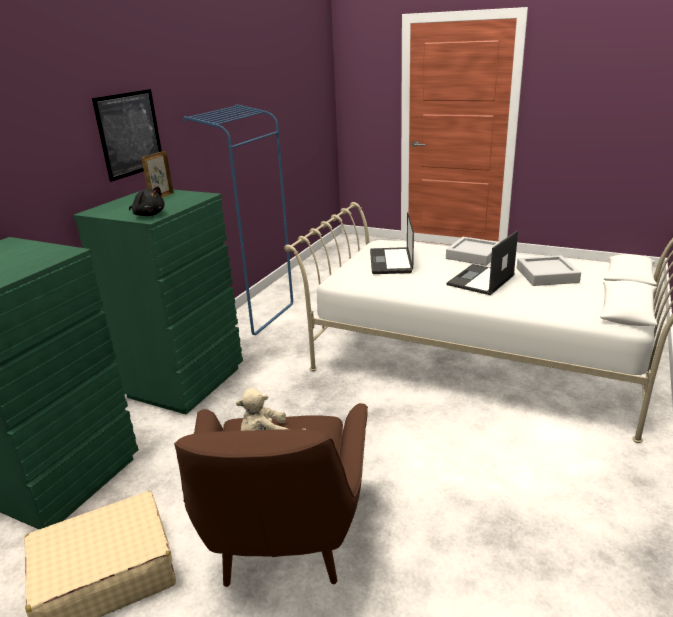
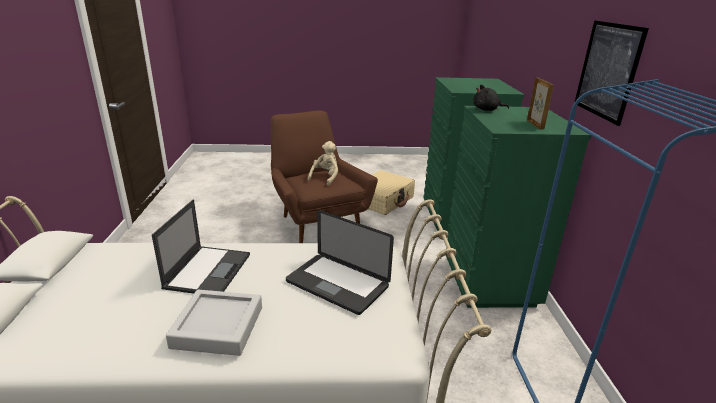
camera: 150 degrees right, 0 degrees up
laptop [370,212,414,274] -> laptop turned 150 degrees clockwise [286,210,394,315]
grey tray [517,255,581,286] -> none

